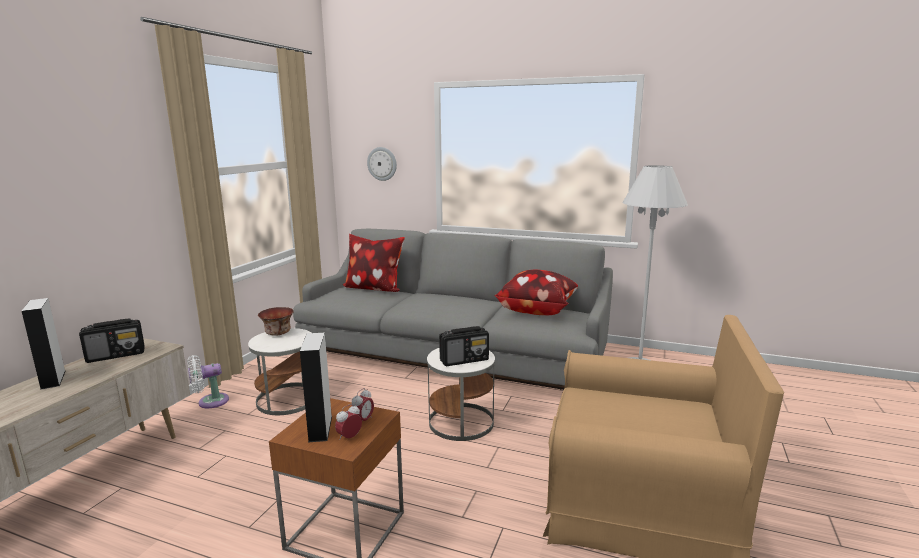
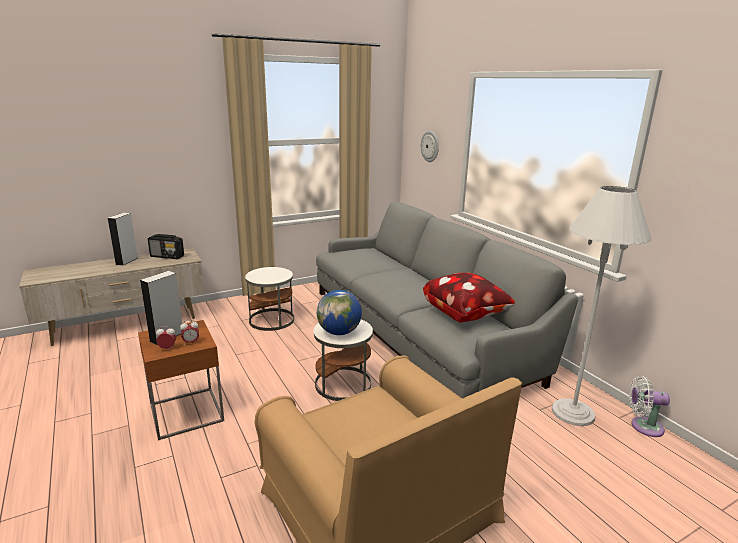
camera: 40 degrees right, 5 degrees up
white fan [187,355,229,408] -> white fan moved to [629,376,670,437]
bowl [258,307,294,336] -> none
pillow [342,234,405,292] -> none
radio [439,326,489,366] -> globe [317,290,362,335]

